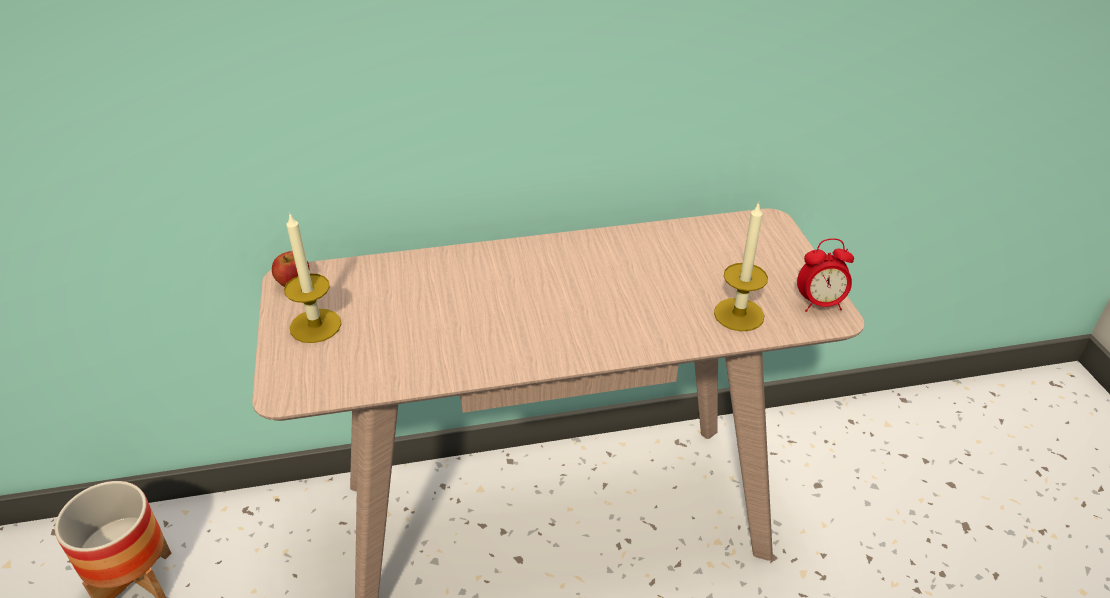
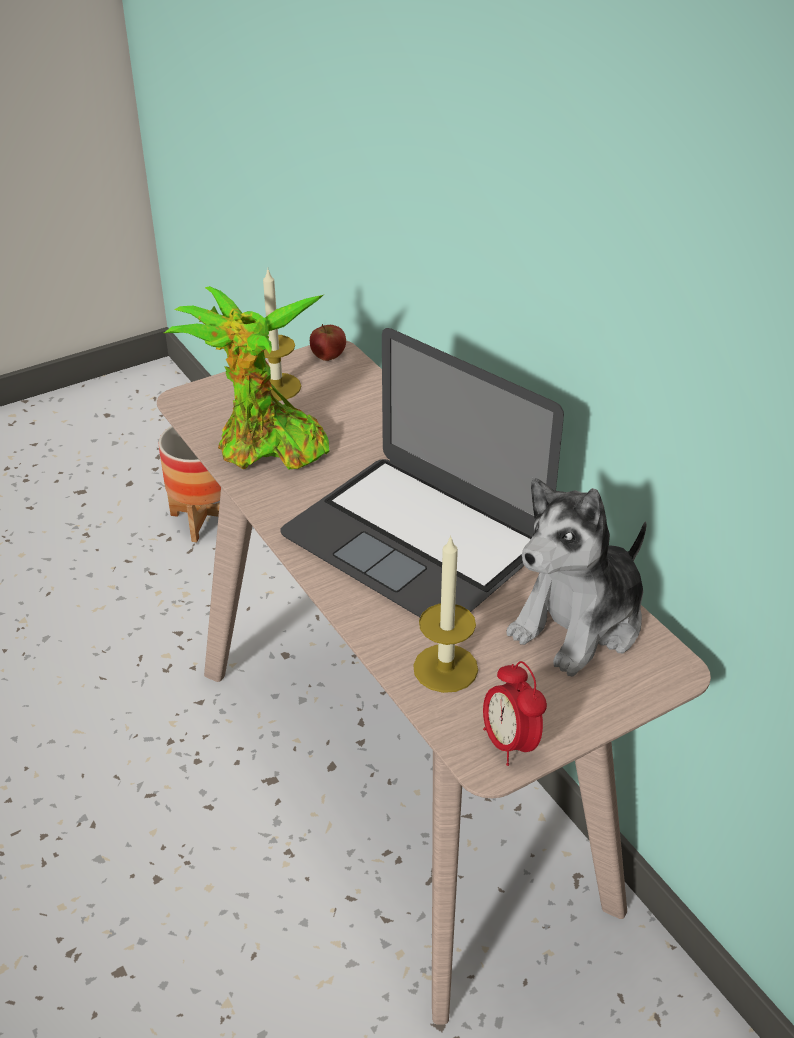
camera: 70 degrees right, 0 degrees up
none -> potted plant [164,286,329,470]
none -> laptop [280,328,564,617]
none -> plush toy [506,478,647,676]

